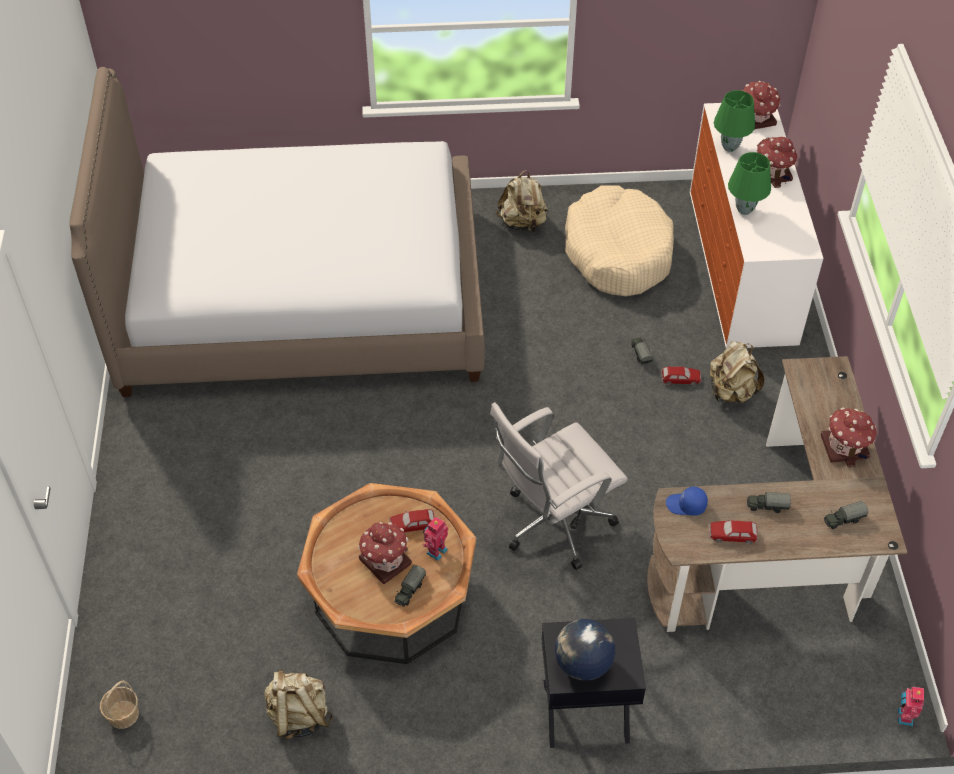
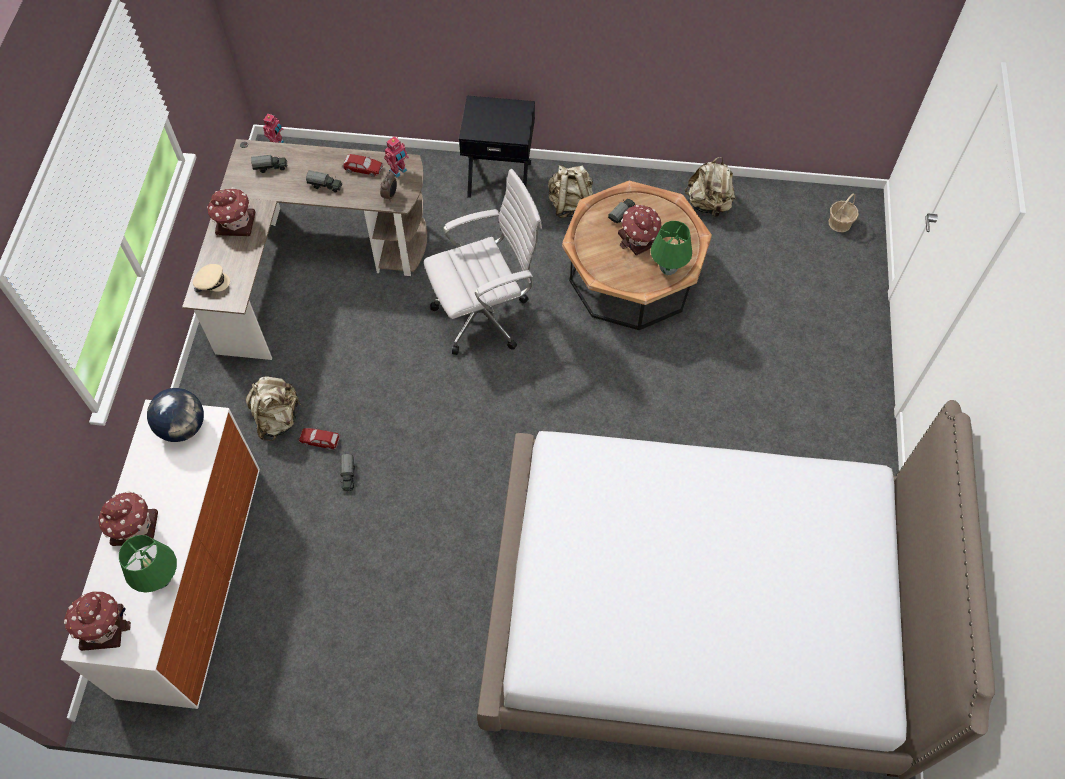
camera: 170 degrees left, 10 degrees up
toy car [389,509,435,532] -> none
toy robot [422,516,449,561] -> toy robot moved to [384,136,409,178]
beige backpack [496,170,548,233] -> beige backpack moved to [548,165,593,218]
globe [555,619,615,680] -> globe moved to [147,388,204,442]
beige dog bed [565,185,674,296] -> none
blue cap [666,487,708,516] -> alarm clock [380,171,397,200]
green table lamp [728,152,771,215] -> green table lamp moved to [651,221,692,275]
none -> beige cap [193,264,230,292]

